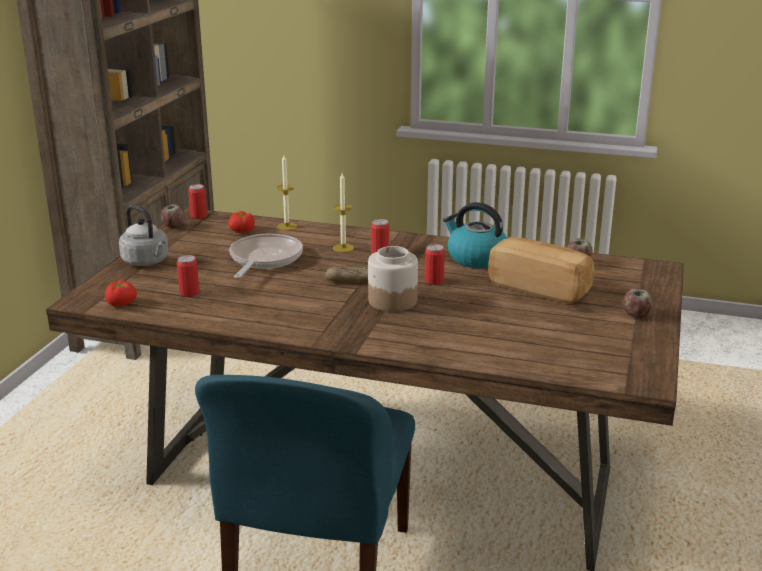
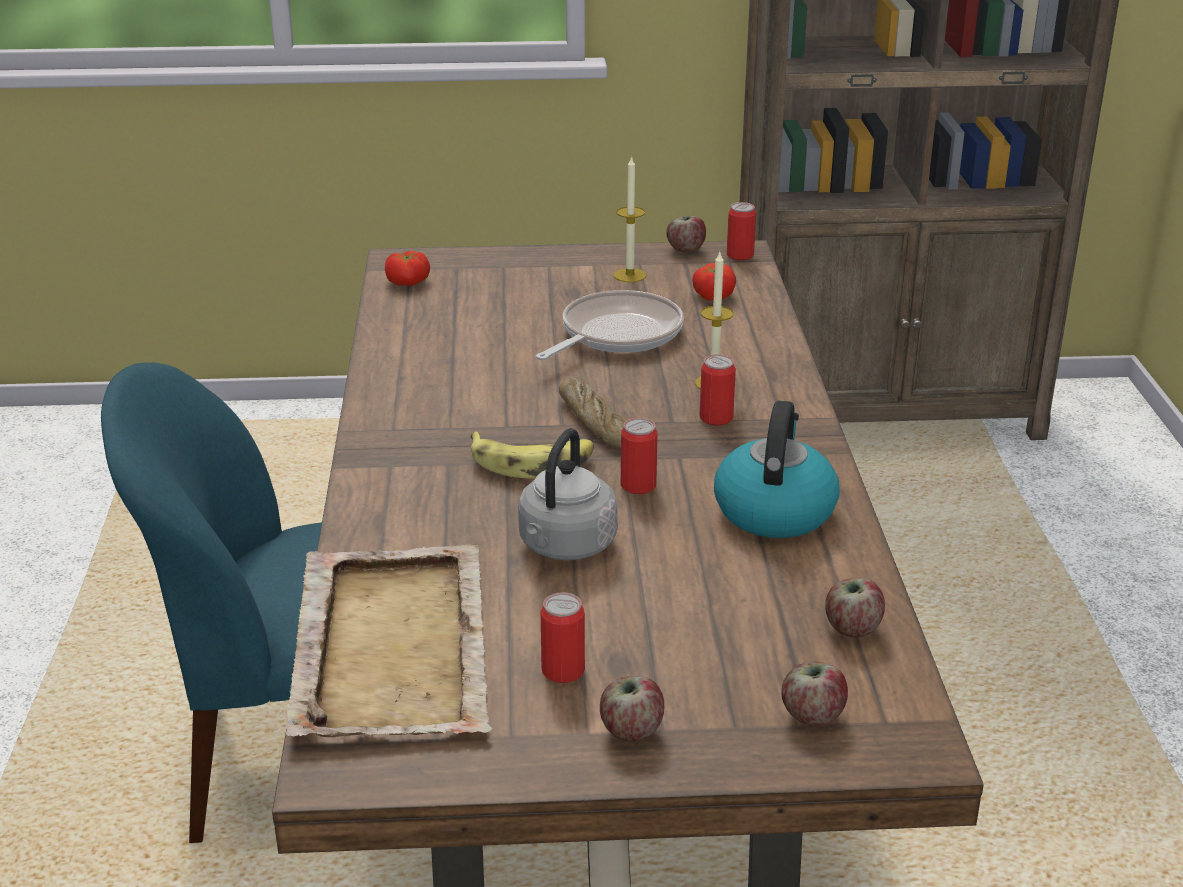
camera: 70 degrees right, 5 degrees up
grey kettle [119,205,169,266] -> grey kettle moved to [518,428,618,561]
can [177,255,199,297] -> can moved to [541,592,585,683]
frying pan [229,234,303,278] -> frying pan turned 45 degrees counterclockwise [536,290,684,360]
candle [277,155,297,230] -> candle moved to [613,156,646,282]
jar [368,246,418,312] -> banana [471,431,594,479]
bread [488,237,594,305] -> none
none -> beige tray [286,544,492,737]
none -> apple [781,661,848,726]

